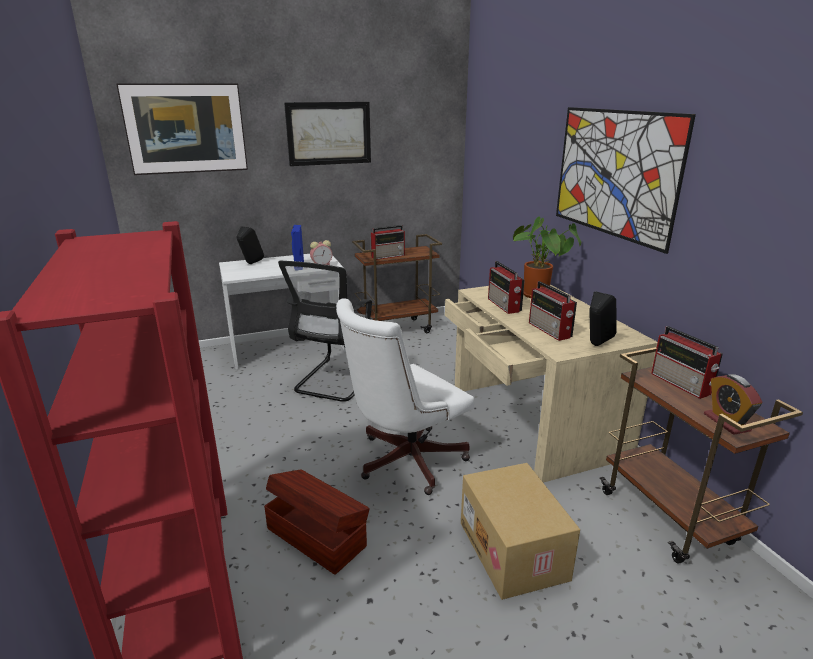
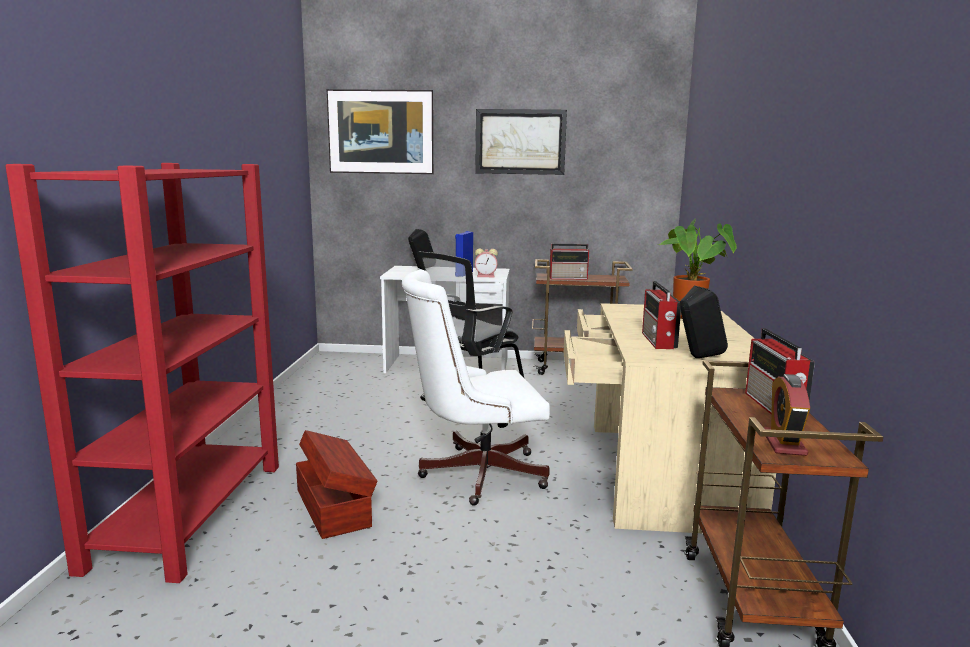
camera: 25 degrees right, 10 degrees down
cardboard box [461,463,580,600] -> none
radio [488,261,525,314] -> none
picture [556,107,696,254] -> none

